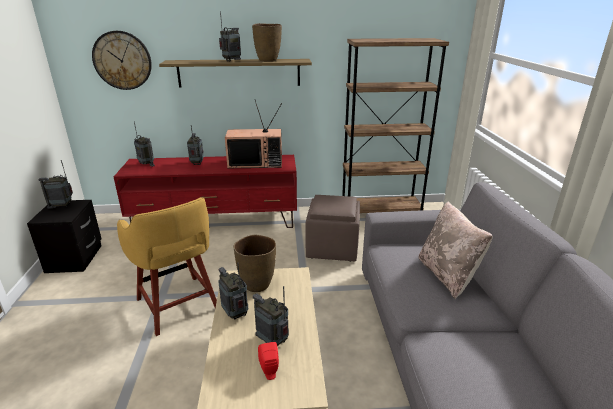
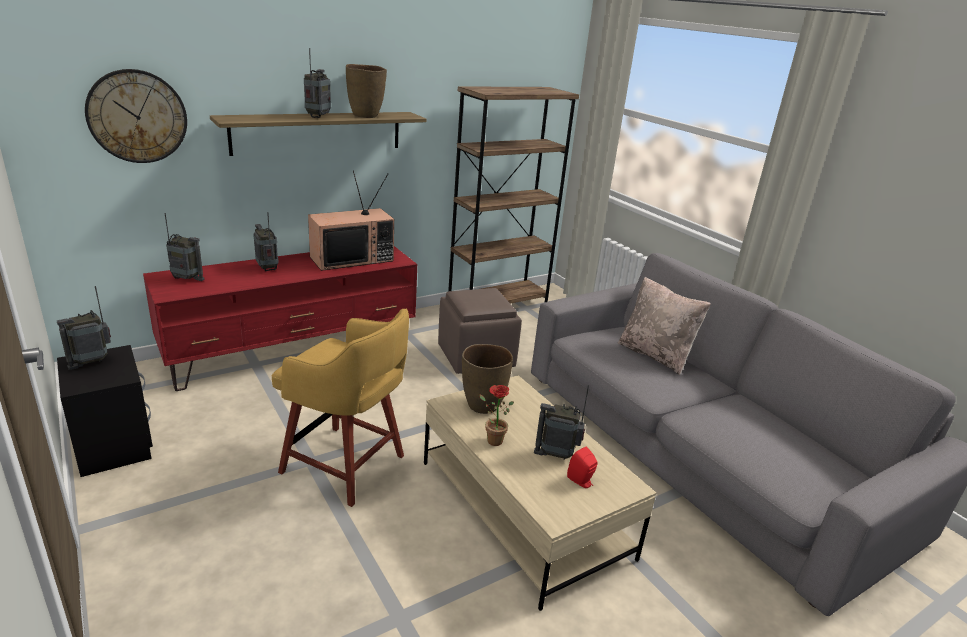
camera: 30 degrees left, 0 degrees up
radio [218,263,248,319] -> potted plant [479,385,514,446]

